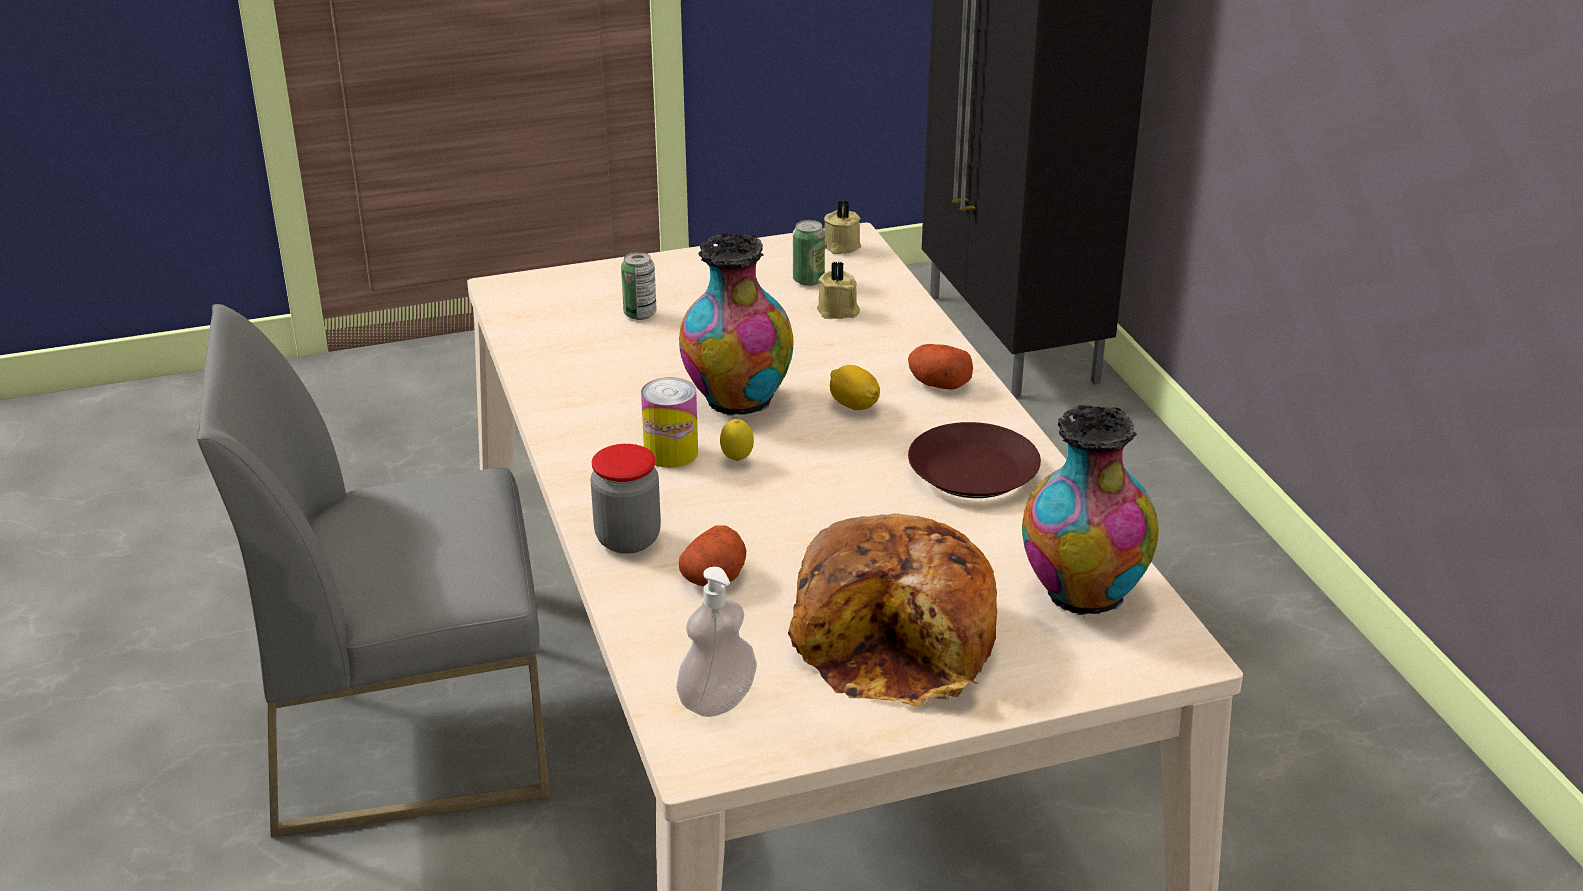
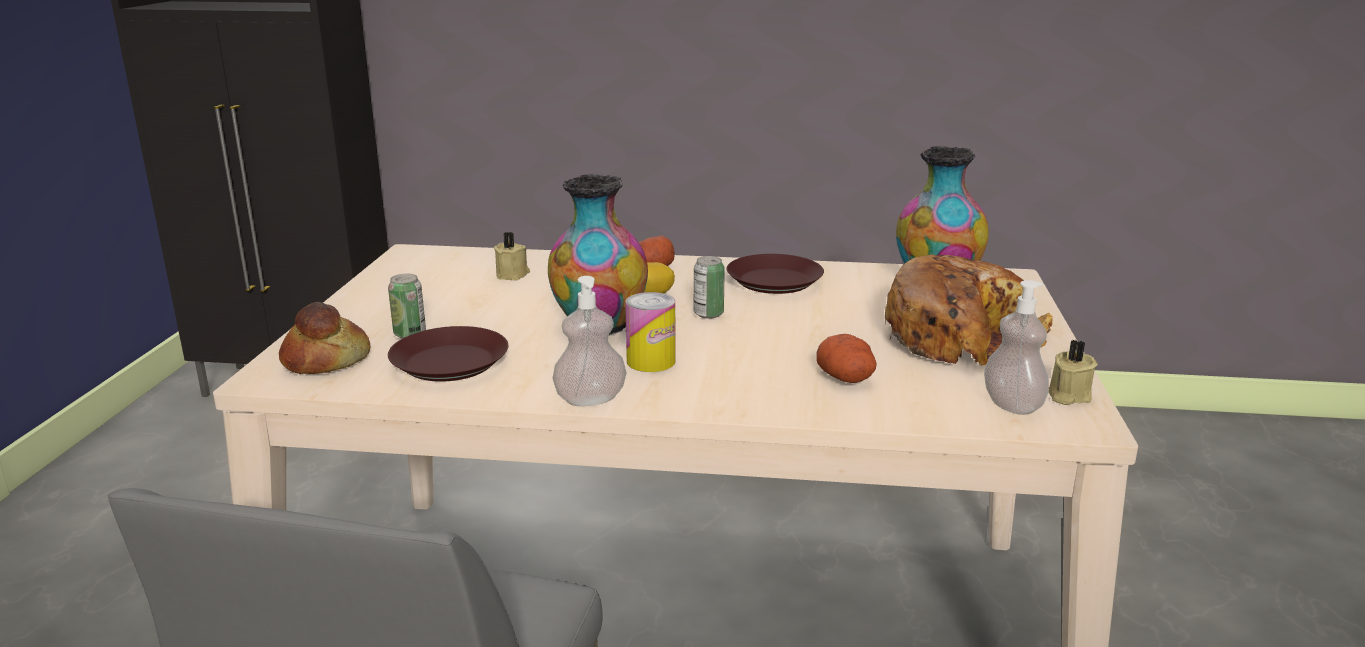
camera: 65 degrees left, 10 degrees down
jar [590,444,661,554] -> none
lemon [720,419,754,461] -> none
can [793,220,825,286] -> can moved to [694,256,725,319]
beige candle [824,200,861,254] -> beige candle moved to [1049,340,1098,405]
none -> bread [279,302,370,374]
none -> brown plate [388,326,508,382]
none -> soap dispenser [553,276,627,406]

